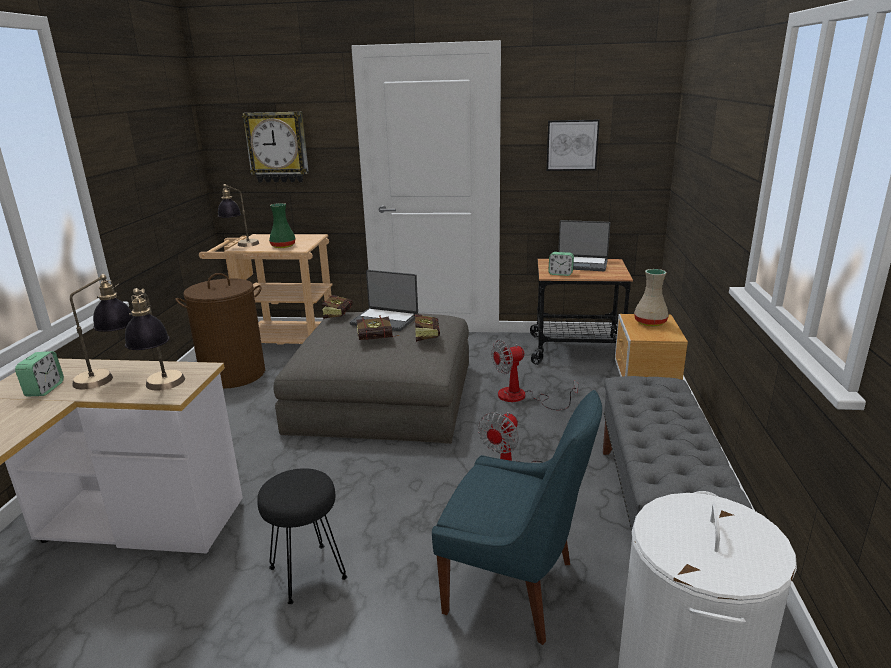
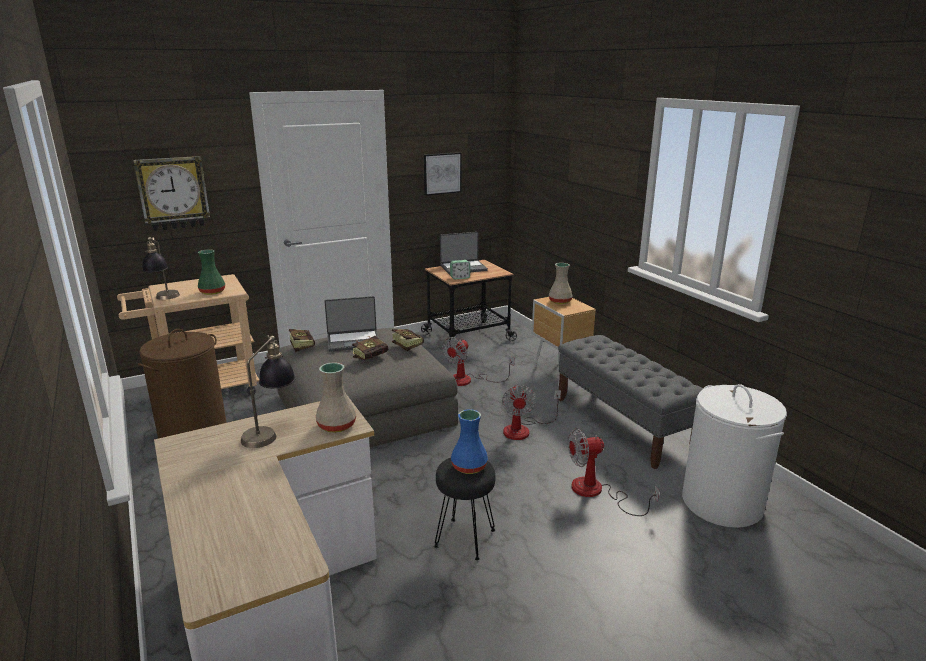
camera: 35 degrees left, 0 degrees up
alarm clock [15,351,64,396] -> none
table lamp [125,288,185,390] -> beige vase [316,362,356,433]
blue chair [432,390,602,645] -> fan [568,428,659,516]
none -> blue vase [451,409,488,474]

